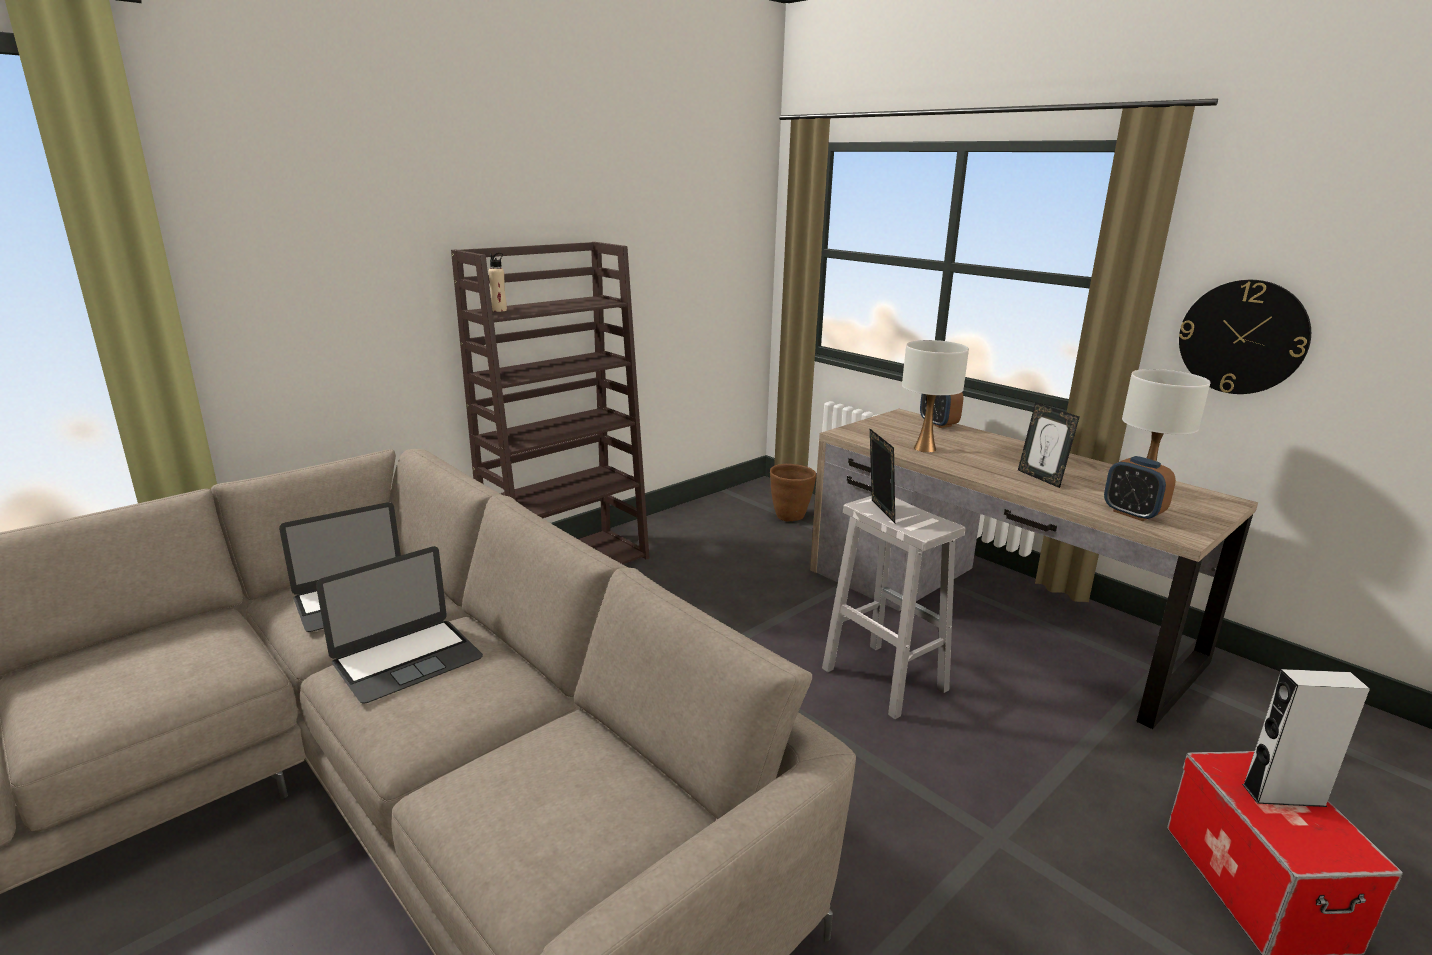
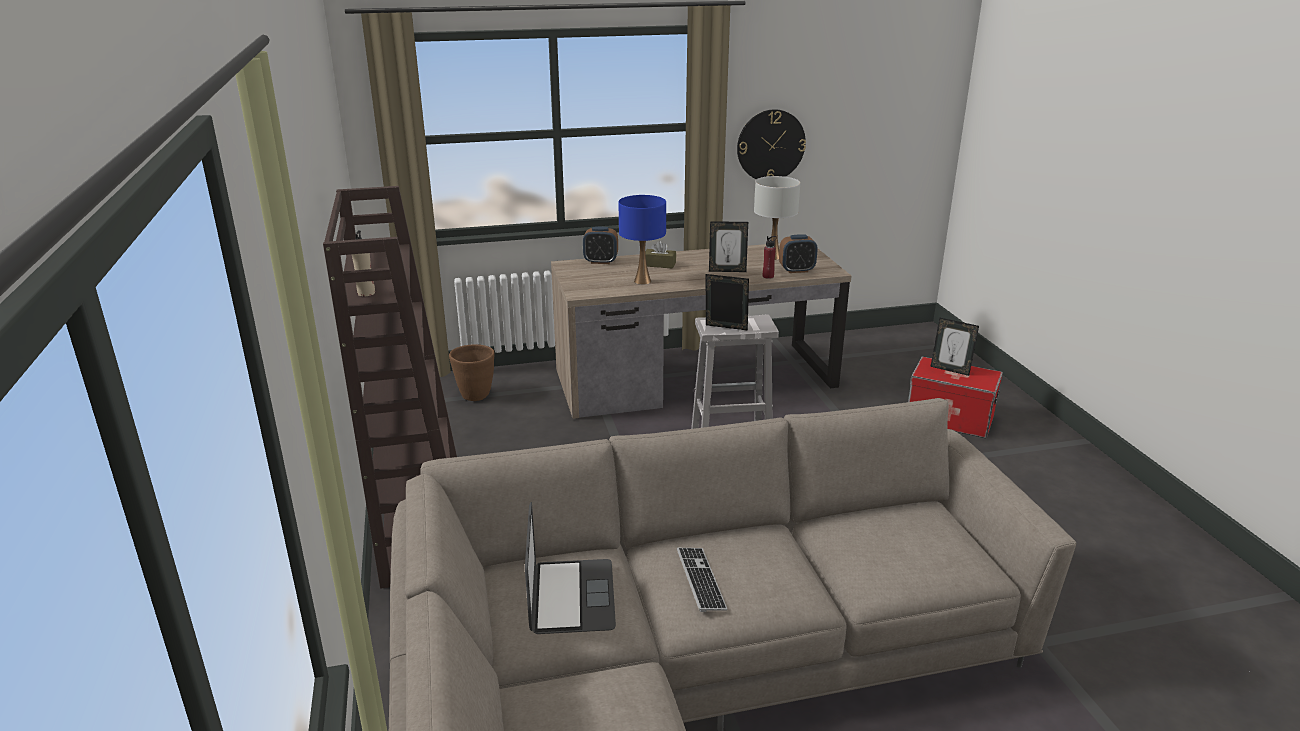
camera: 60 degrees left, 5 degrees up
laptop [316,546,483,703] -> keyboard [677,548,727,612]
white table lamp [902,340,969,453] -> blue table lamp [619,195,666,285]
grey speaker [1242,669,1370,807] -> picture frame [930,318,979,376]
none -> brown tissue box [645,241,676,269]
none -> red bottle [763,236,777,279]

